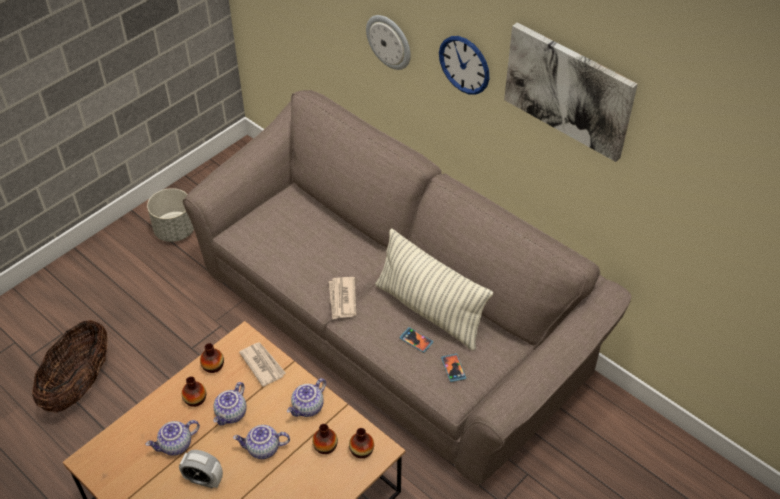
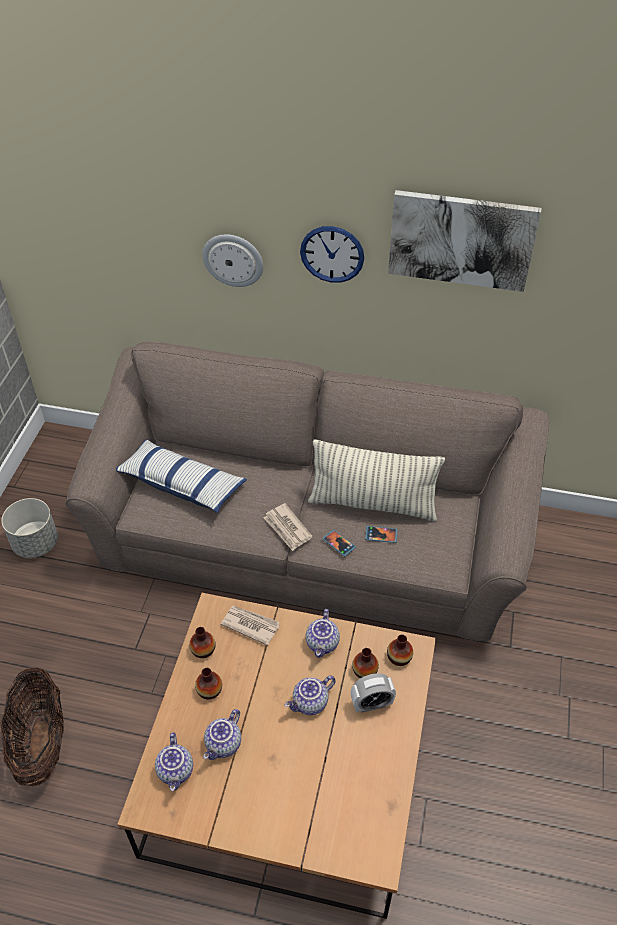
camera: 30 degrees left, 0 degrees up
alarm clock [179,450,223,488] -> alarm clock moved to [351,673,396,713]
teapot [213,382,246,426] -> teapot moved to [155,732,193,791]
phone [441,354,466,382] -> phone moved to [322,530,356,556]
none -> pillow [116,439,247,513]

